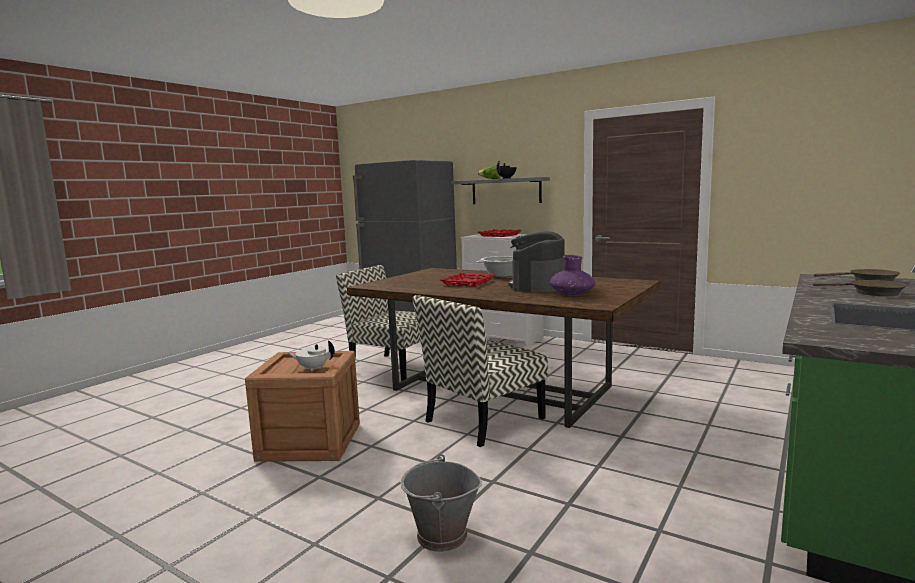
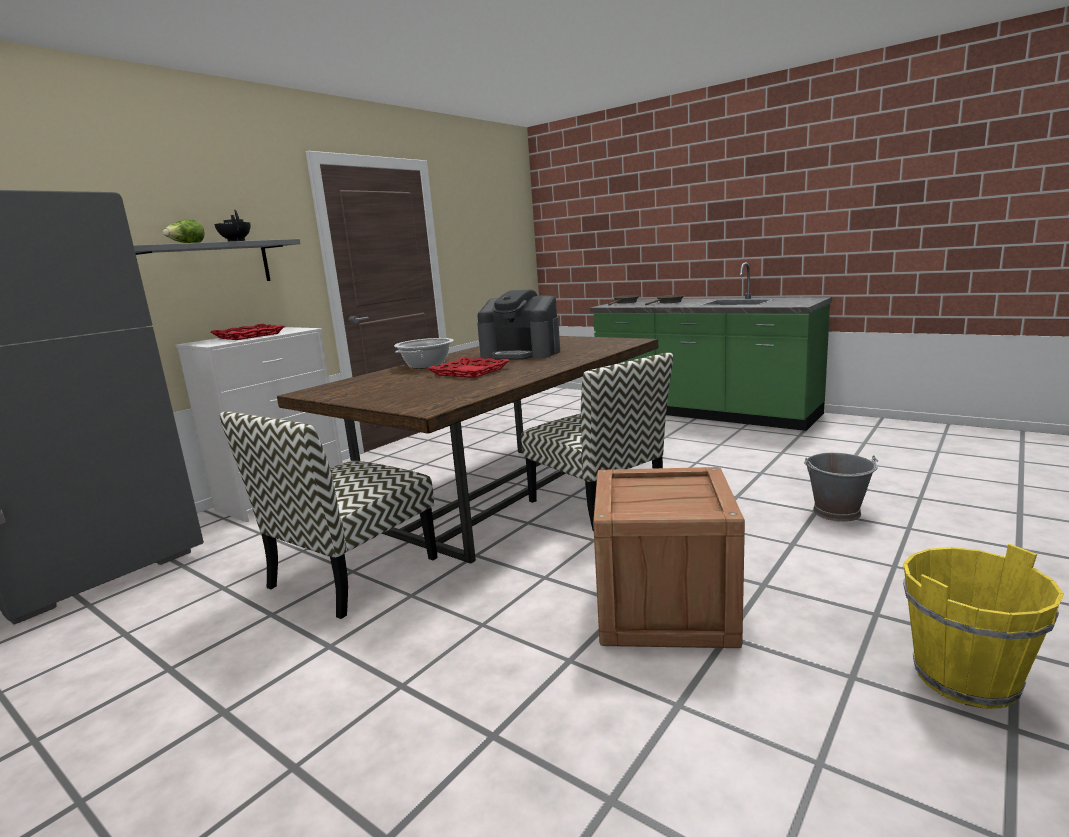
camera: 85 degrees left, 5 degrees up
white teapot [287,340,335,371] -> none
purple vase [550,255,595,296] -> none
none -> yellow bucket [903,544,1064,709]

